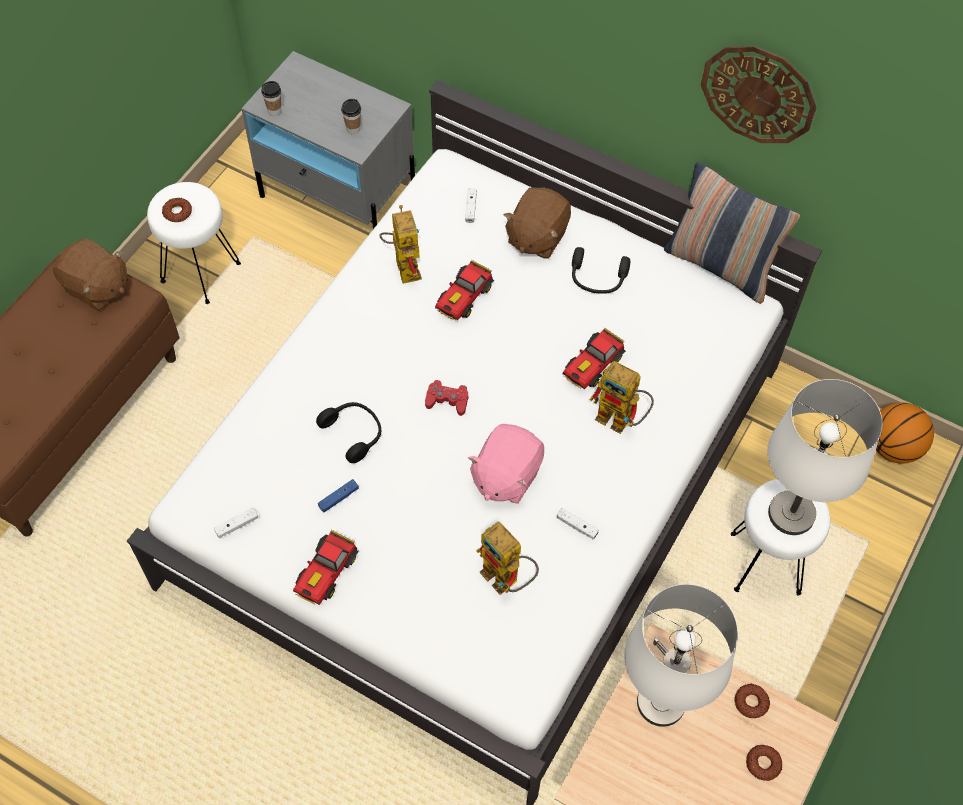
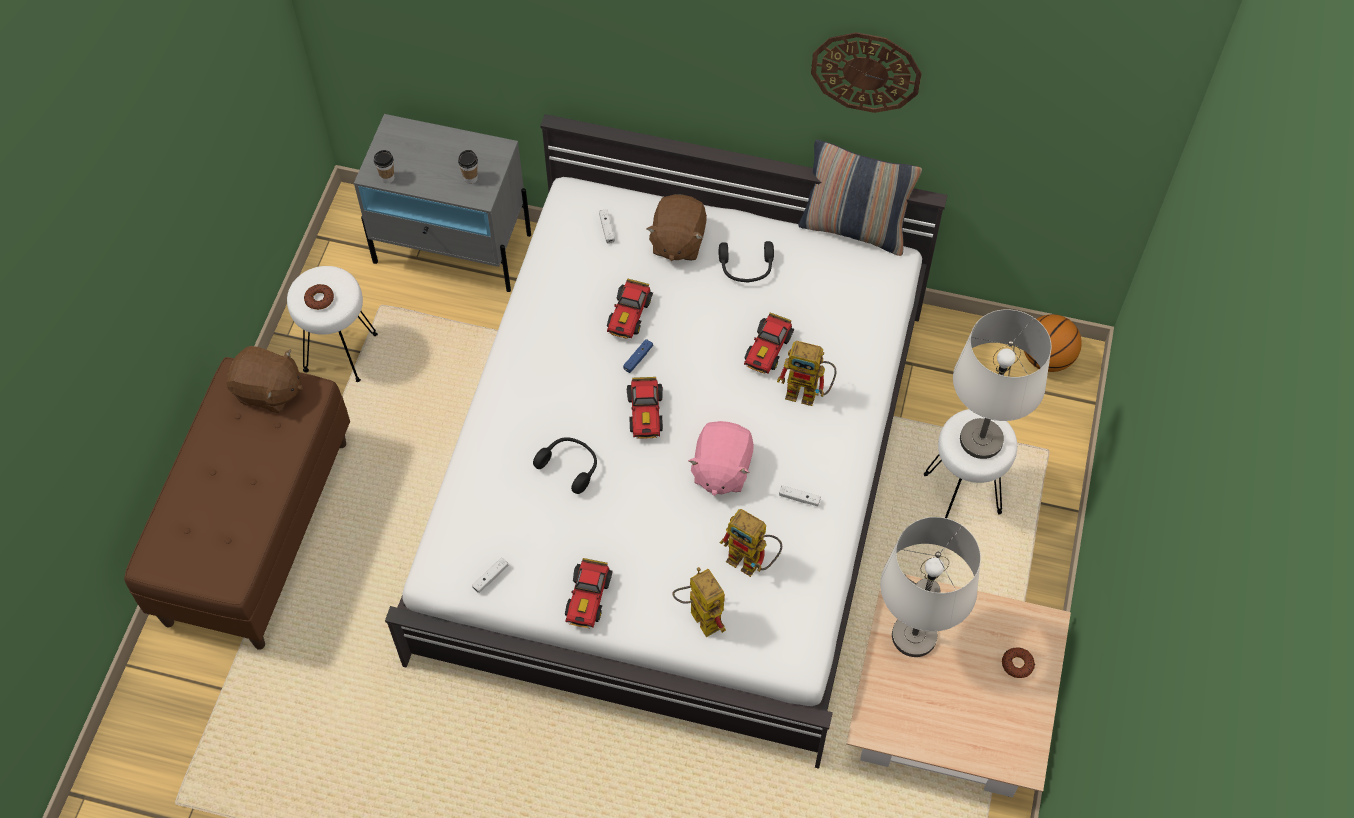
camera: 15 degrees left, 0 degrees up
blue game controller [318,479,359,512] -> blue game controller moved to [623,339,653,373]
toy robot [380,205,422,284] -> toy robot moved to [672,567,726,637]
red game controller [425,380,469,416] -> toy car [627,377,663,439]
donut [734,684,770,718] -> none

